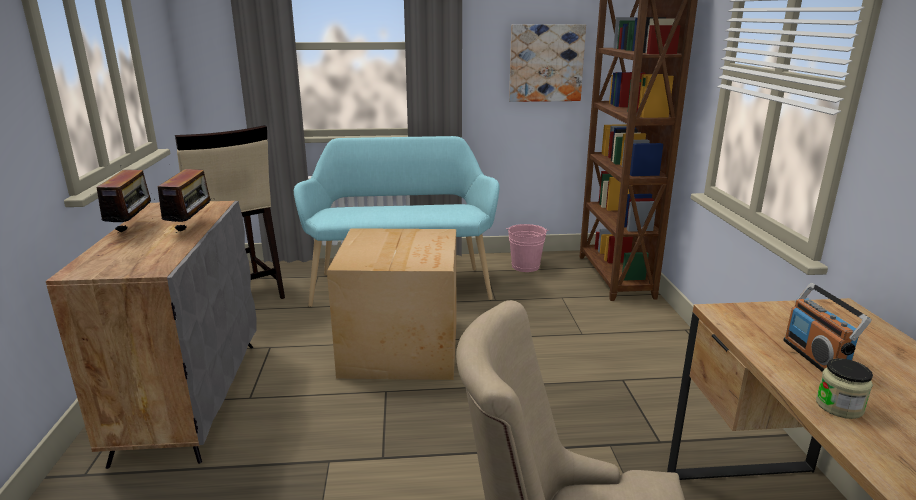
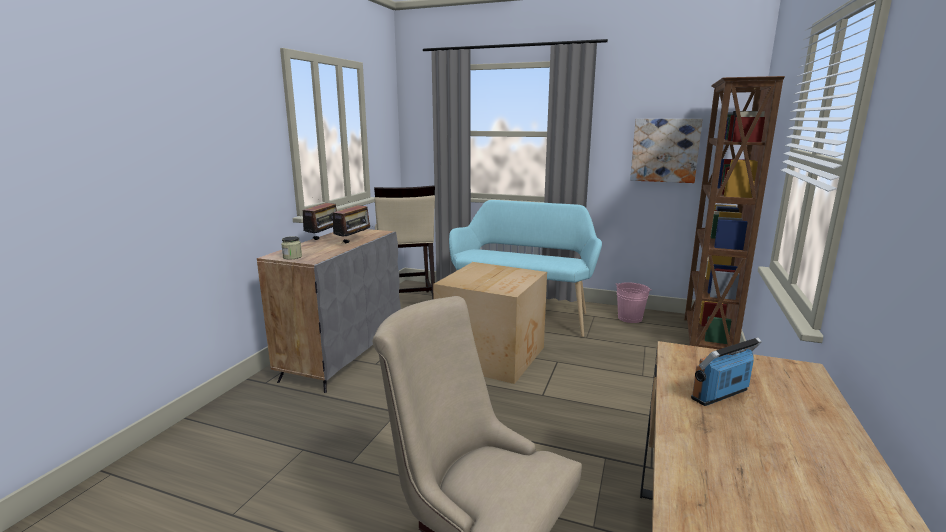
camera: 25 degrees right, 5 degrees down
radio [783,283,872,372] -> radio turned 45 degrees clockwise [691,337,762,406]
jar [816,358,873,419] -> jar moved to [281,236,302,259]

